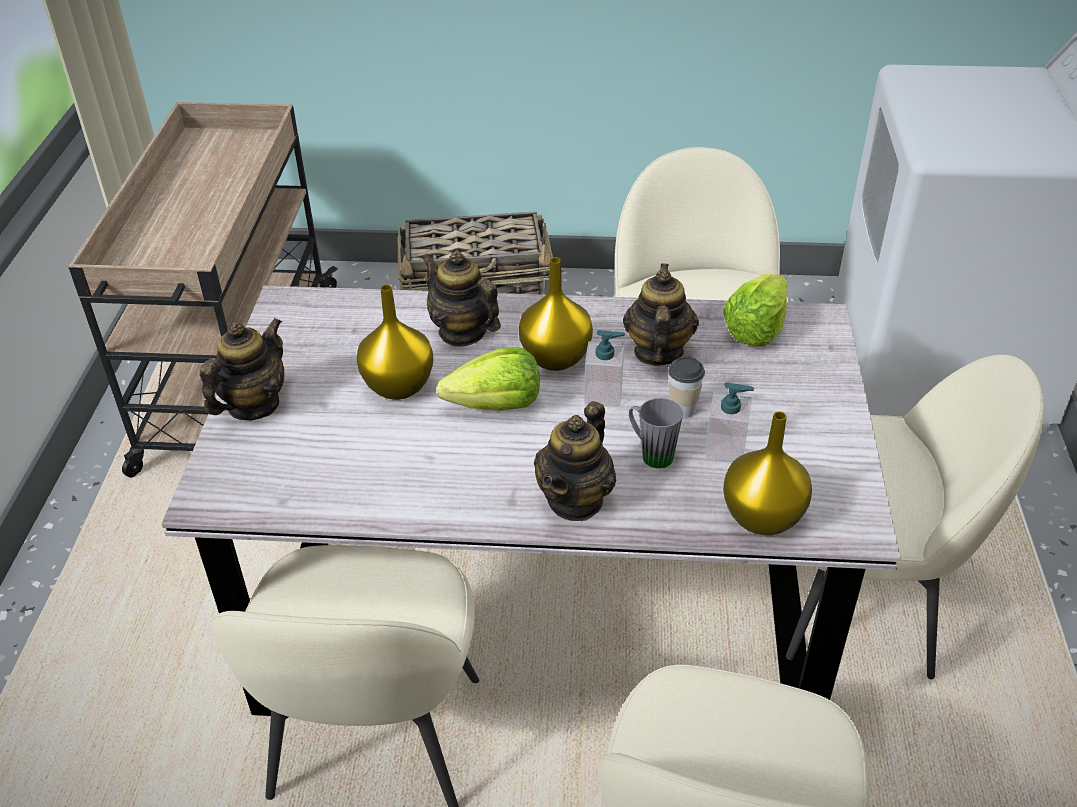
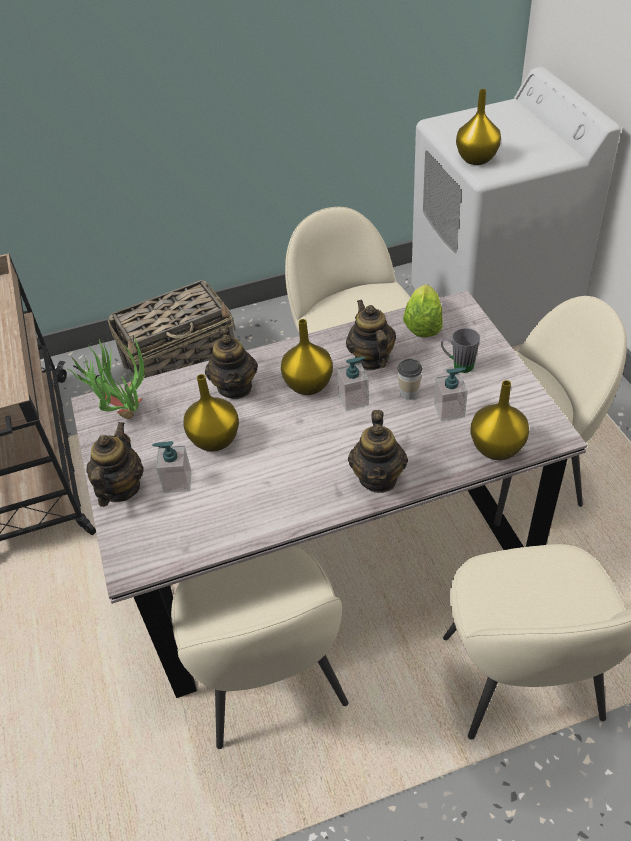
camera: 20 degrees left, 5 degrees up
teapot [422,251,501,347] -> teapot turned 120 degrees counterclockwise [205,326,258,399]
lettuce [437,347,540,411] -> none
grey mug [629,398,683,468] -> grey mug moved to [441,328,480,373]
none -> potted plant [66,335,146,419]
none -> soap dispenser [152,441,192,493]
none -> yellow vase [456,89,501,165]

